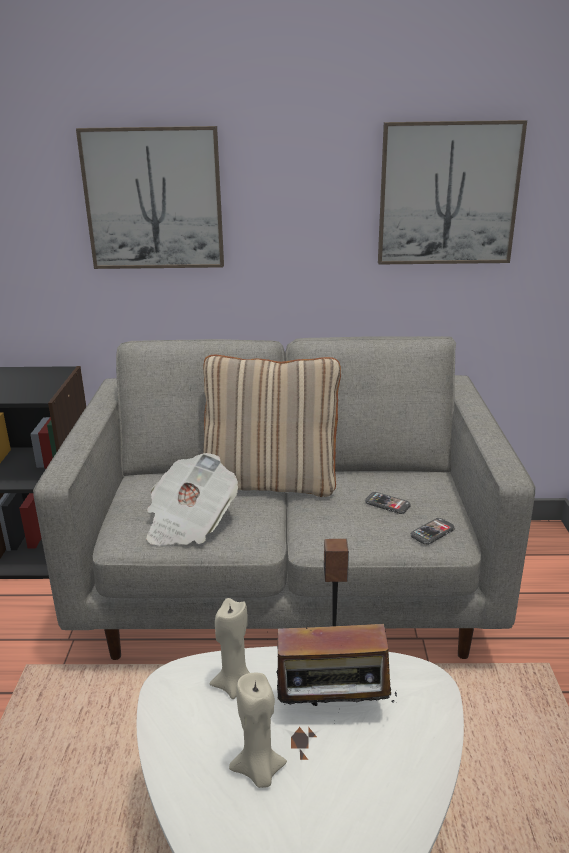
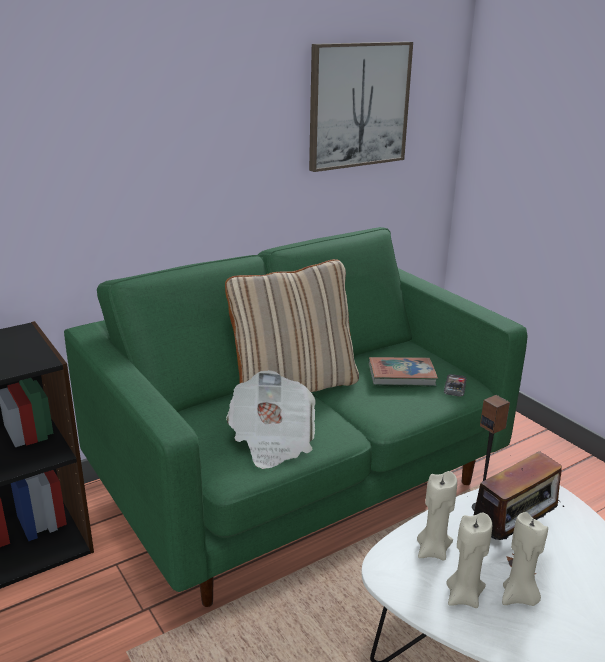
camera: 35 degrees left, 0 degrees up
grey sofa [33,336,535,660] -> green sofa [64,227,528,607]
picture [76,126,224,269] -> none
phone [365,492,411,514] -> book [368,357,438,387]
none -> beige candle [446,512,492,608]

